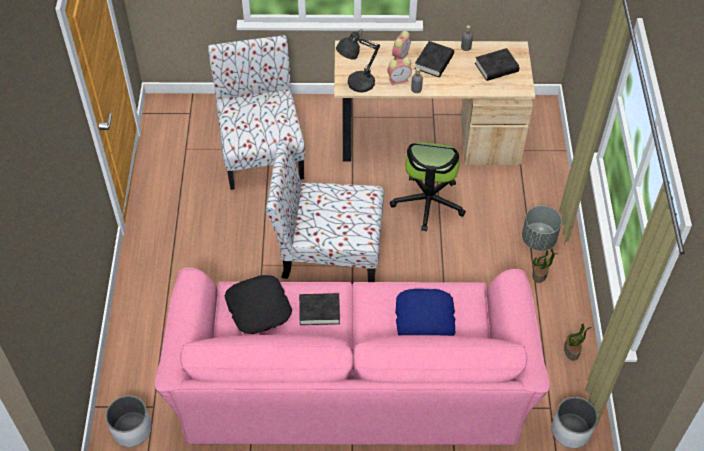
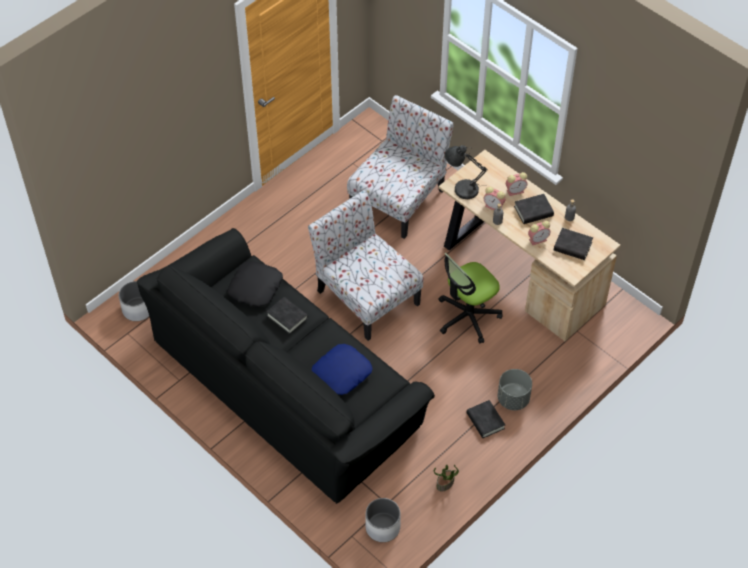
camera: 45 degrees right, 0 degrees up
pink sofa [155,268,550,445] -> black sofa [137,228,435,504]
potted plant [532,249,558,283] -> black book [466,400,505,438]
none -> alarm clock [528,221,551,245]

